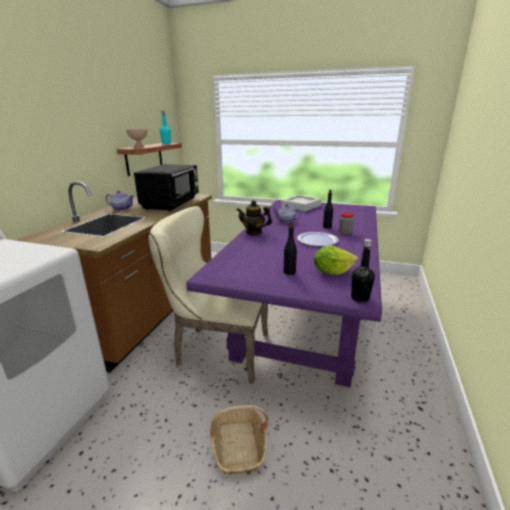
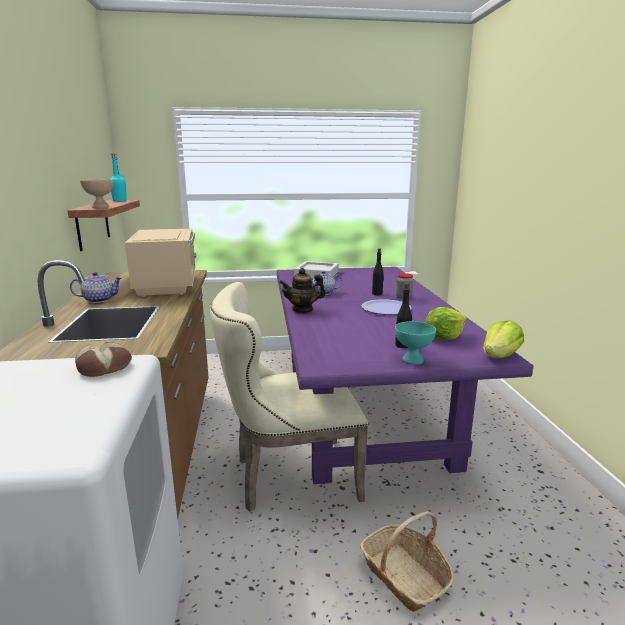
camera: 25 degrees left, 5 degrees down
black microwave [134,164,199,211] -> beige microwave [125,229,196,297]
black bottle [351,239,375,302] -> lettuce [483,320,524,358]
none -> bread [75,342,132,377]
none -> turquoise bowl [395,321,436,365]

